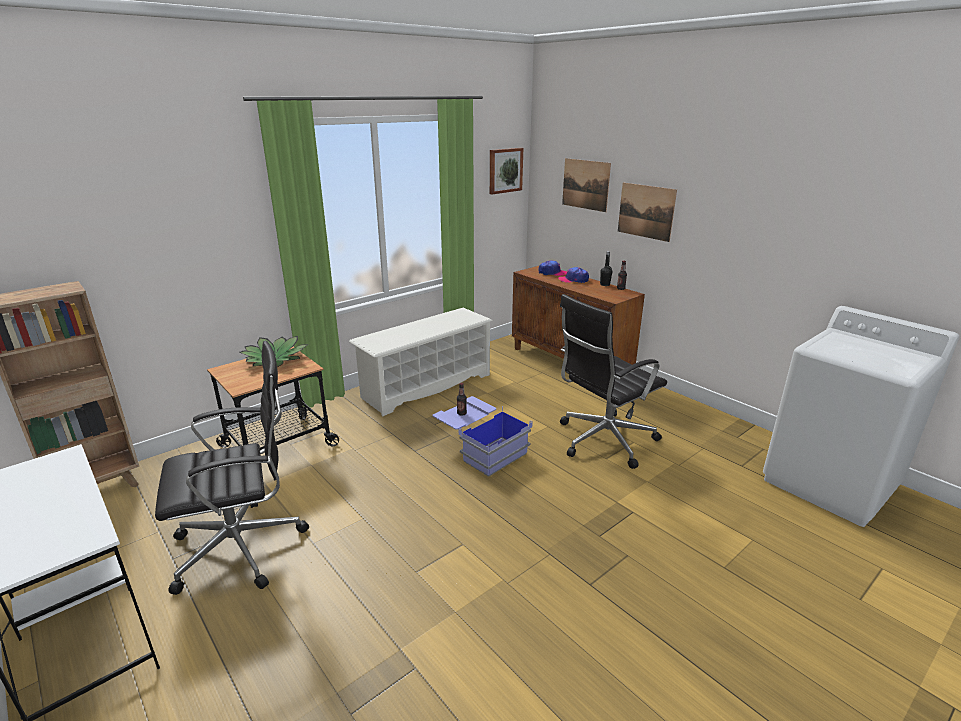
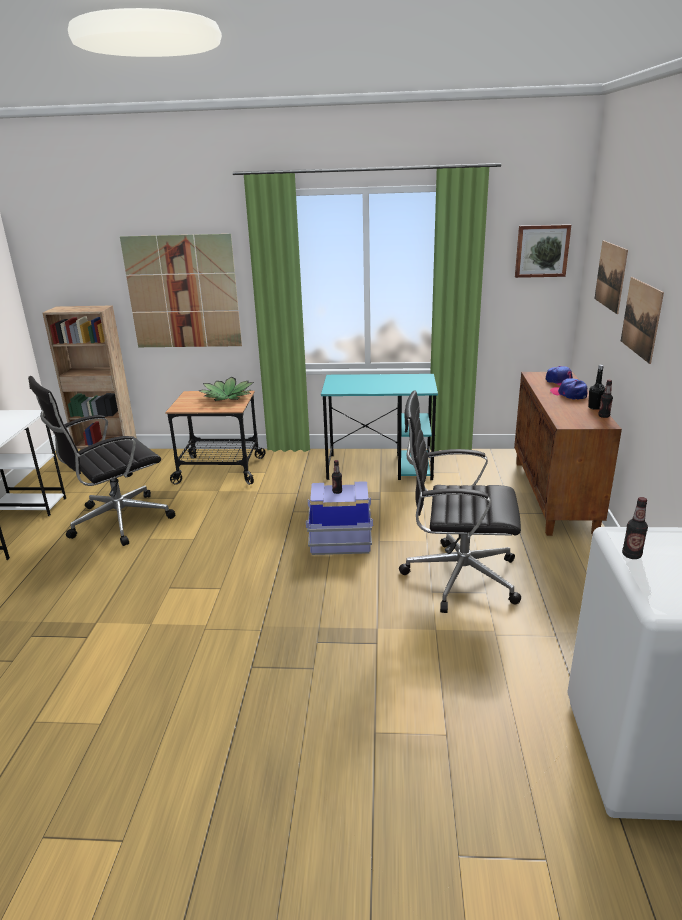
camera: 45 degrees right, 0 degrees up
black office chair [155,341,309,595] -> black office chair turned 120 degrees clockwise [28,376,175,546]
white shoe rack [349,308,493,416] -> turquoise desk [321,374,438,480]
none -> picture [120,234,242,347]
none -> bottle [622,497,648,559]

